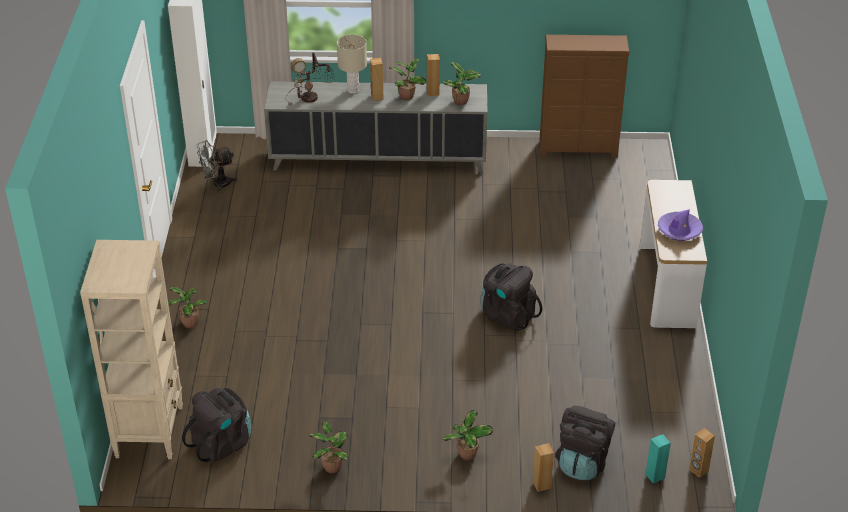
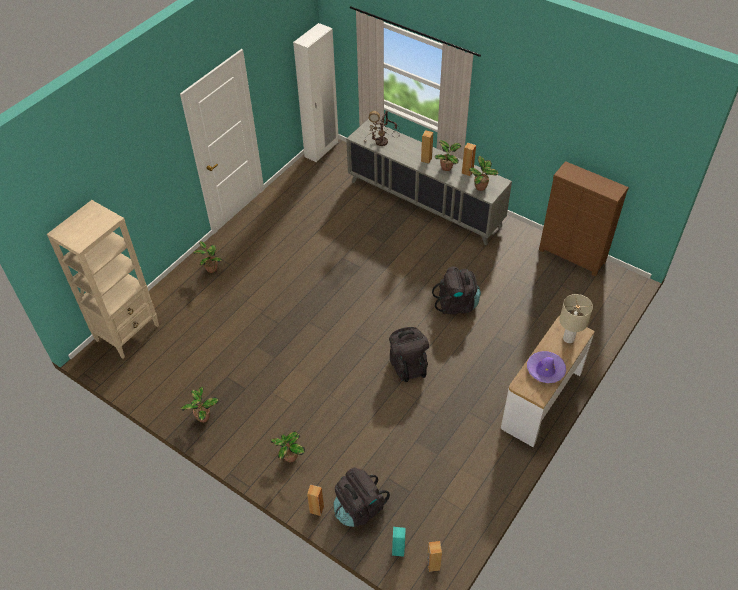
camera: 35 degrees right, 10 degrees up
black backpack [182,387,252,464] -> black backpack moved to [432,266,481,314]
grey fan [197,140,237,193] -> none
beige table lamp [337,34,367,94] -> beige table lamp moved to [560,294,593,343]

